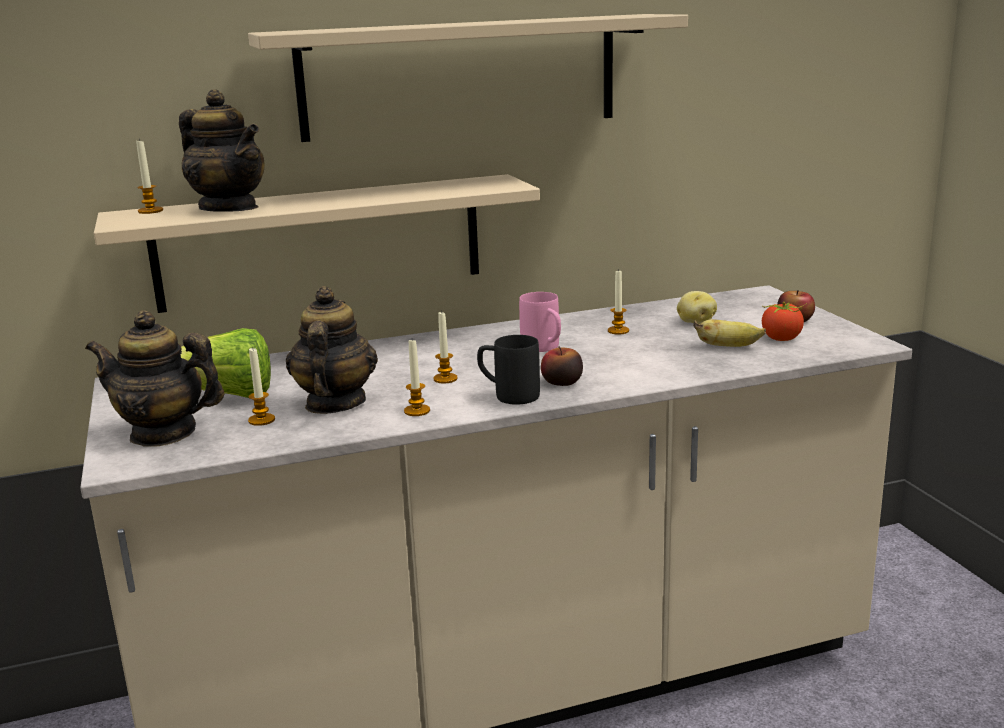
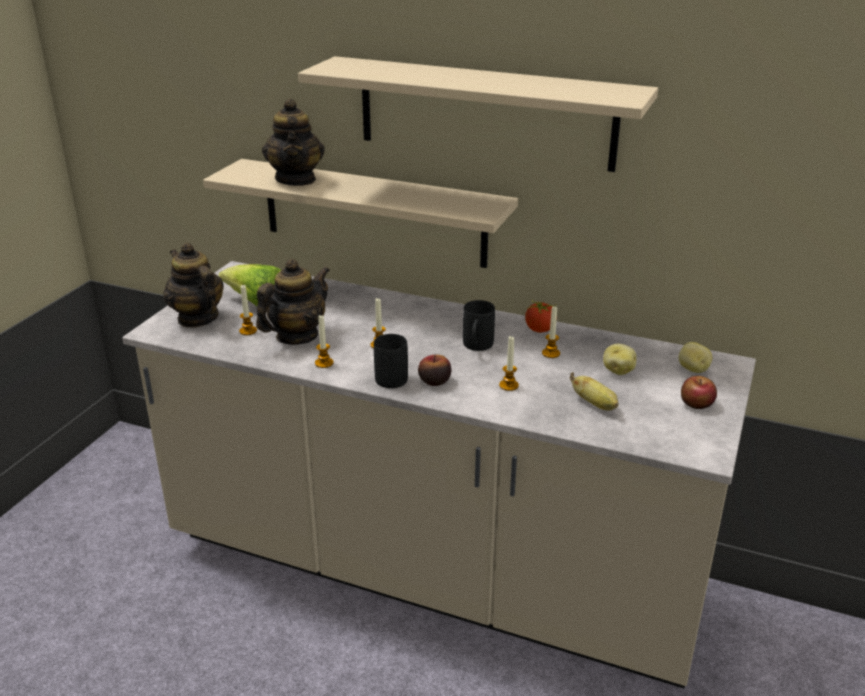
camera: 40 degrees right, 10 degrees up
candle [136,138,163,214] -> candle moved to [499,335,519,391]
pink mug [519,292,561,352] -> black mug [463,300,495,351]
tomato [762,302,807,341] -> tomato moved to [525,301,554,333]
none -> potato [678,342,712,373]

